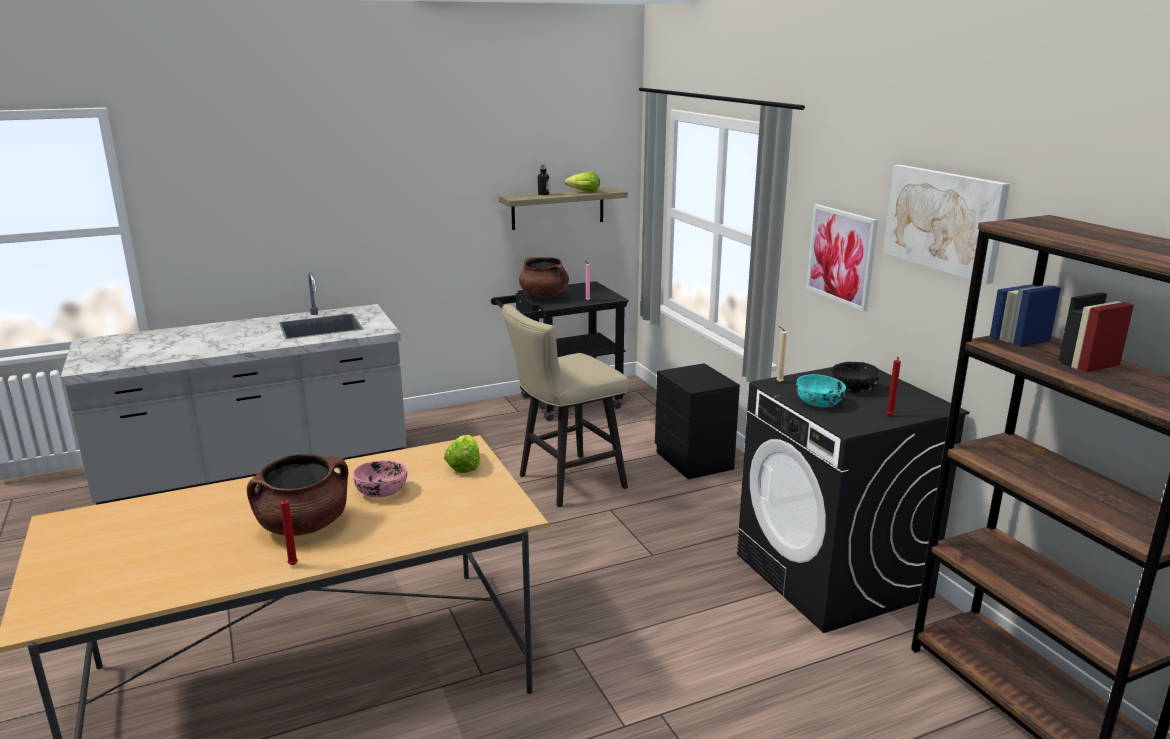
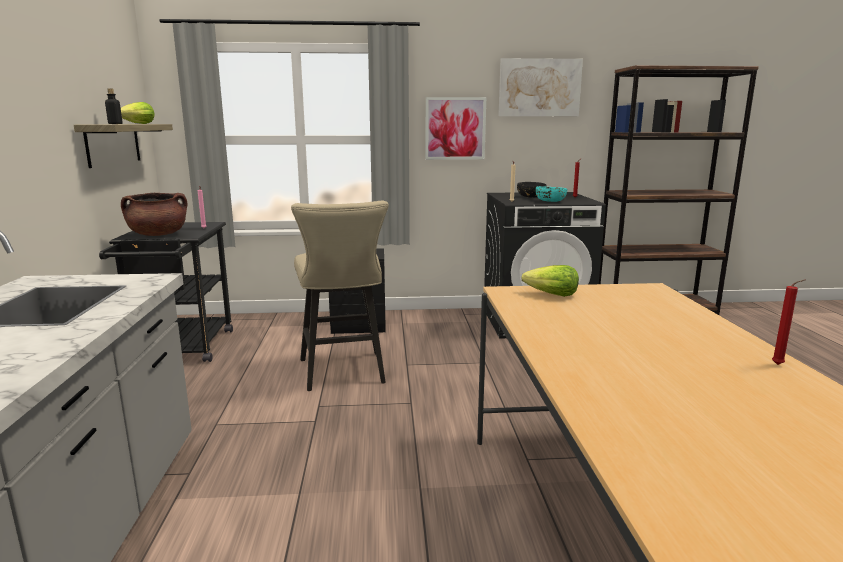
camera: 70 degrees left, 5 degrees down
brown cooking pot [247,454,348,536] -> none
pink bowl [353,460,407,497] -> none

